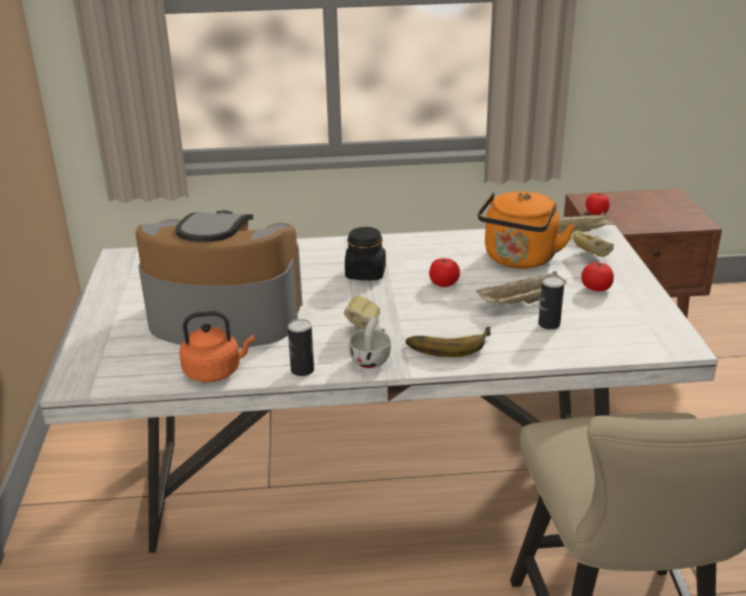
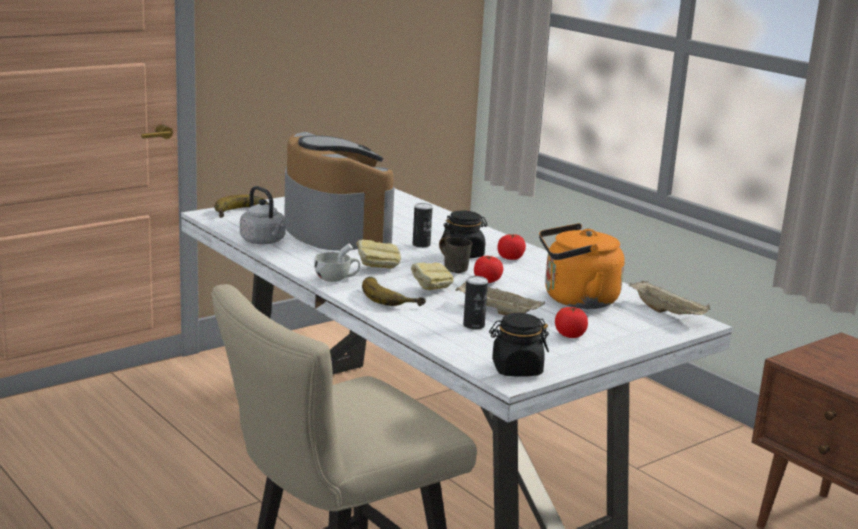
camera: 55 degrees right, 10 degrees down
orange kettle [179,311,255,382] -> grey kettle [240,186,286,245]
can [288,319,314,376] -> can moved to [413,203,433,248]
bread [573,231,614,257] -> bread moved to [411,262,454,290]
tomato [586,193,610,215] -> tomato moved to [497,234,526,260]
none -> banana [214,195,269,218]
none -> grey mug [439,231,472,273]
none -> black jar [489,313,549,377]

